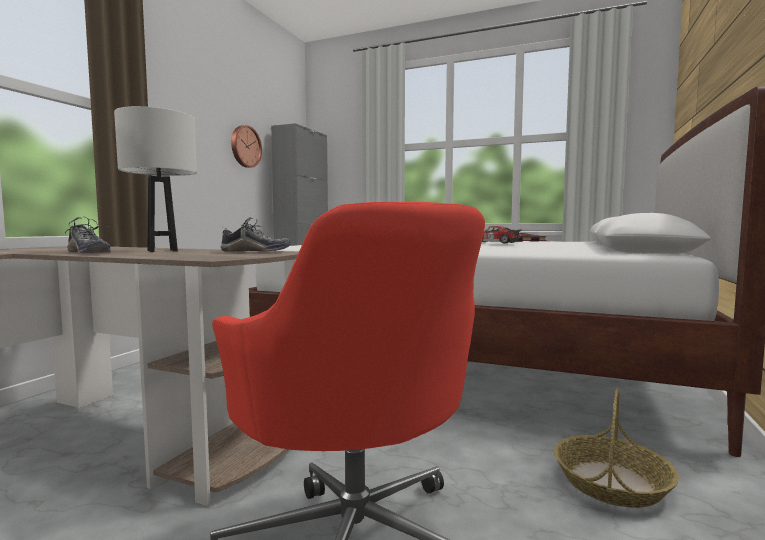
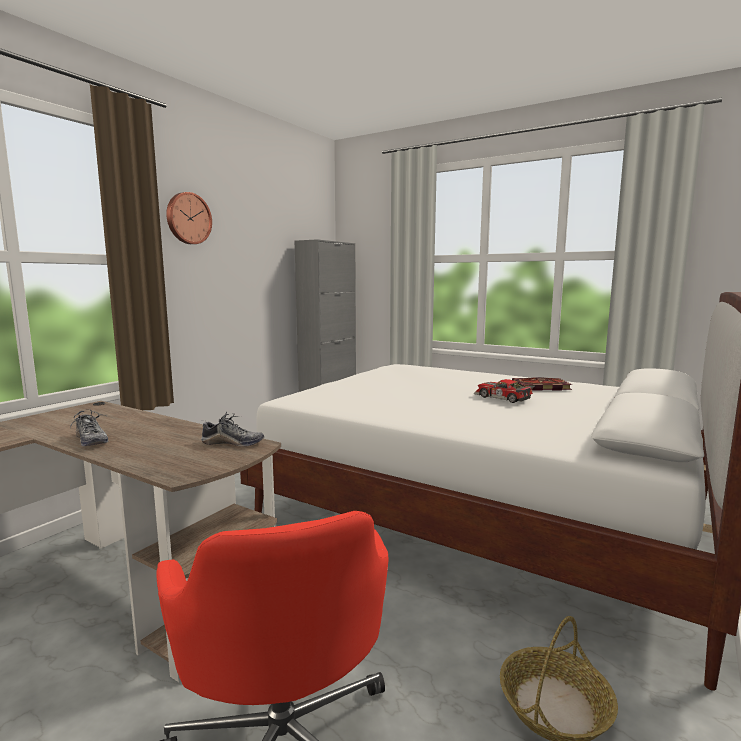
camera: 10 degrees right, 5 degrees up
white table lamp [114,106,197,252] -> none
wall clock [231,125,262,168] -> wall clock moved to [166,192,212,244]

